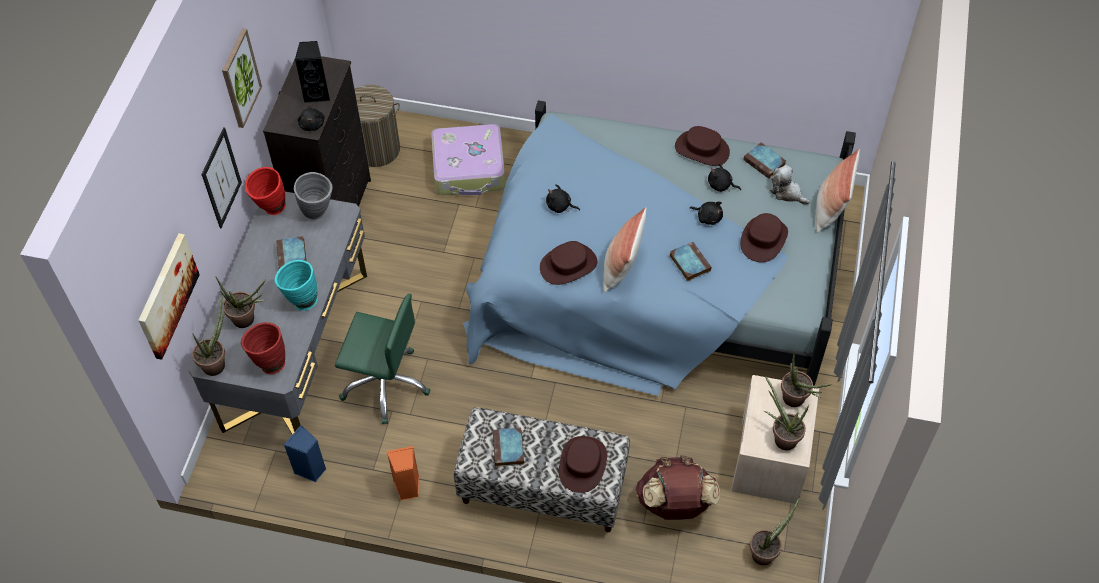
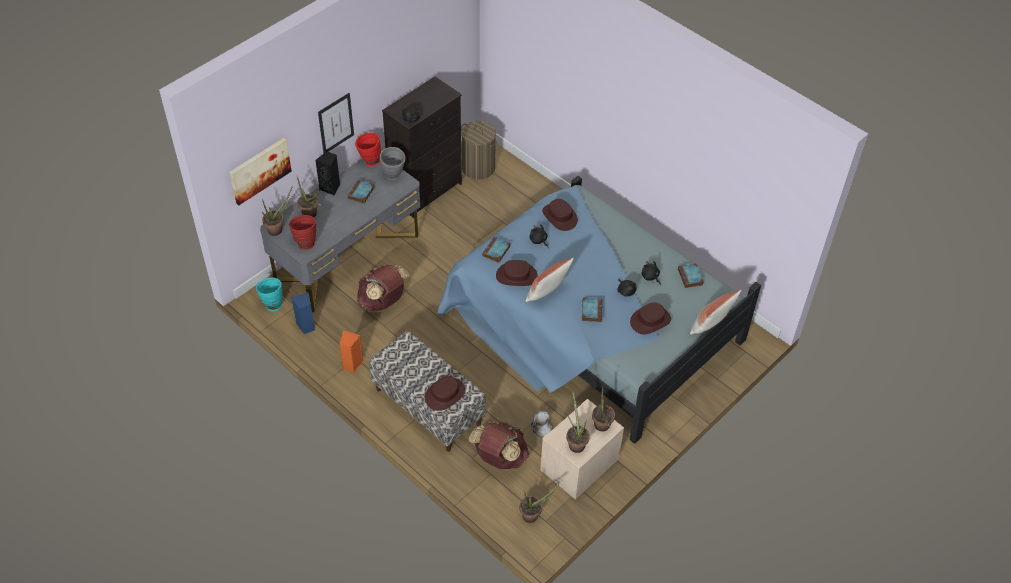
camera: 30 degrees right, 5 degrees down
picture [222,28,262,128] -> none
turquoise vase [274,260,318,311] -> turquoise vase moved to [256,278,283,311]
black speaker [294,41,330,103] -> black speaker moved to [315,151,340,195]
green office chair [335,294,430,424] -> brown backpack [357,264,410,311]
suitcase [431,124,505,195] -> none
book [493,428,524,467] -> book moved to [482,237,510,263]
brown hat [675,126,730,166] -> brown hat moved to [542,199,578,231]
plush toy [770,165,810,205] -> plush toy moved to [531,411,552,439]

